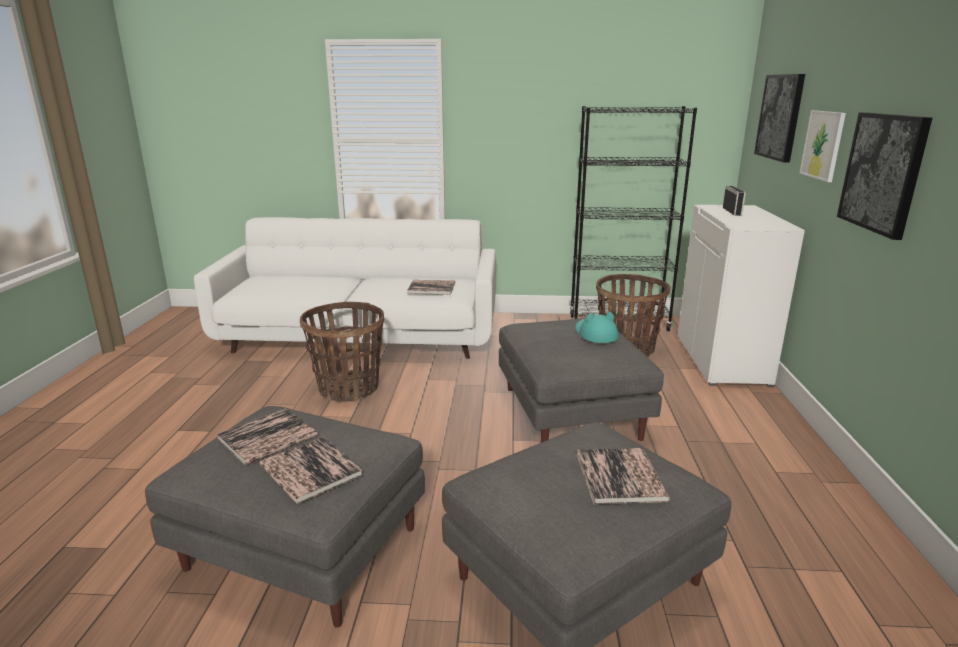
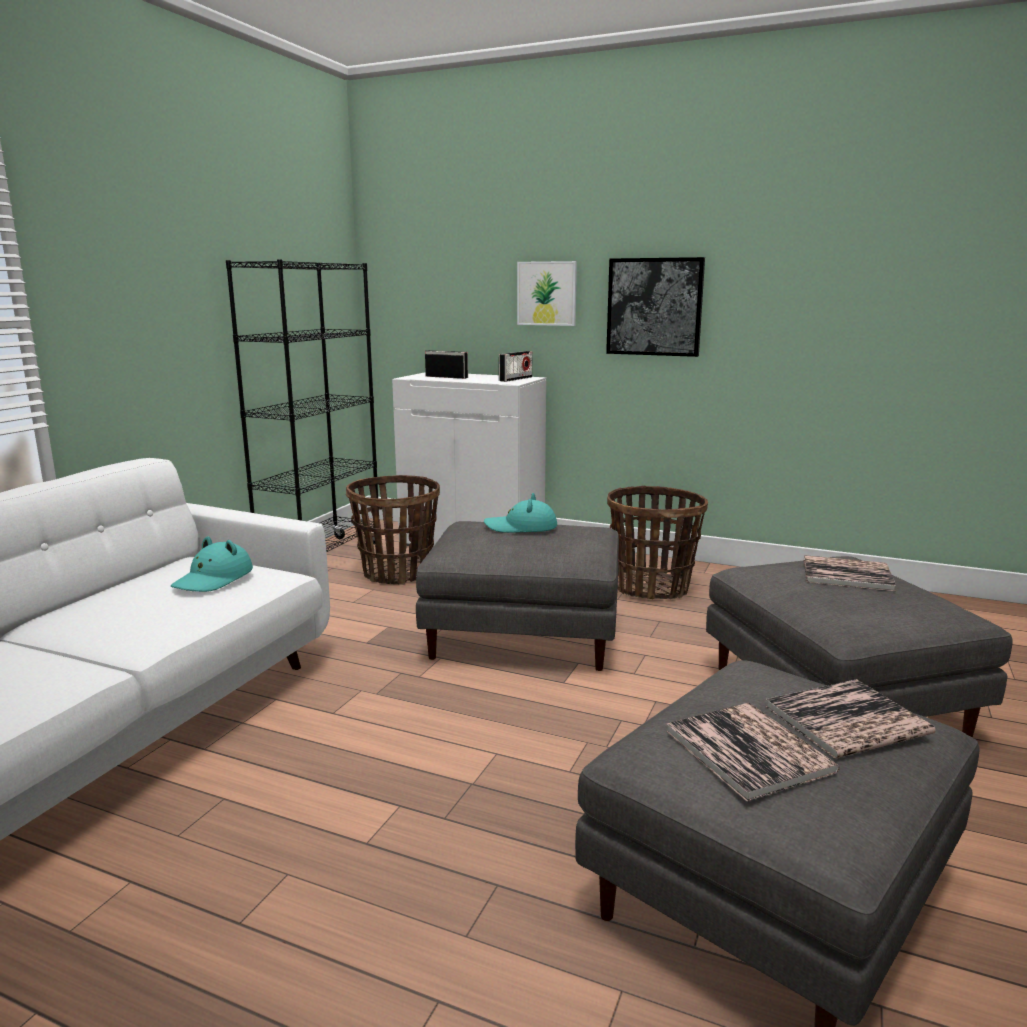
camera: 70 degrees left, 5 degrees down
basket [300,302,384,402] -> basket moved to [607,486,708,599]
book [407,280,455,295] -> turquoise hat [171,536,253,592]
picture [754,74,805,163] -> none
none -> radio [499,351,532,382]

